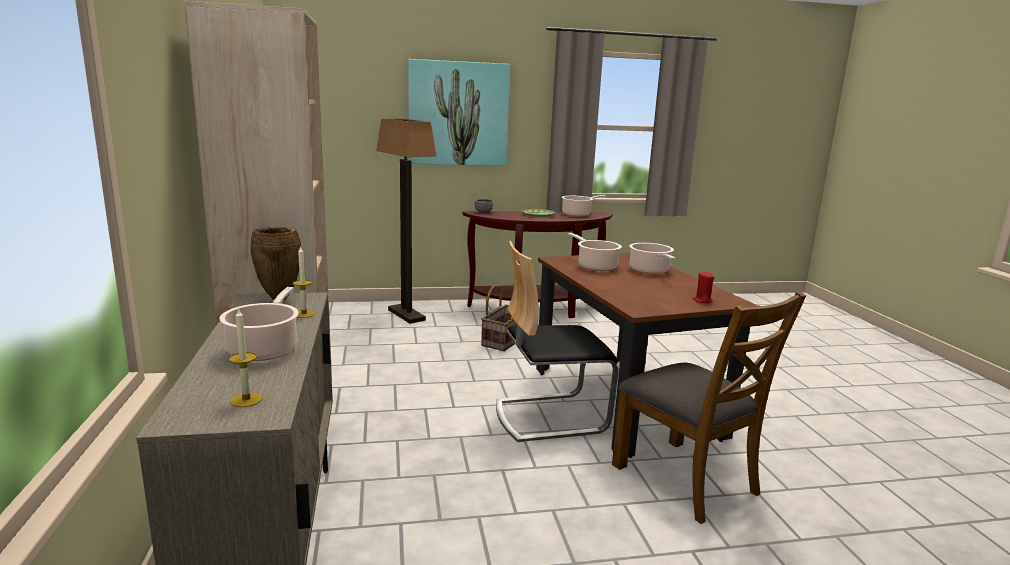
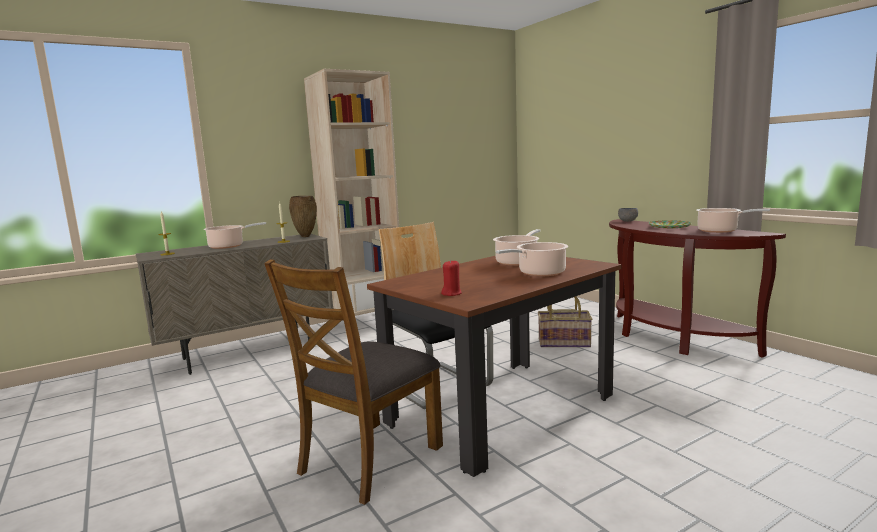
camera: 70 degrees right, 5 degrees down
floor lamp [376,118,436,324] -> none
picture [408,59,510,166] -> none

